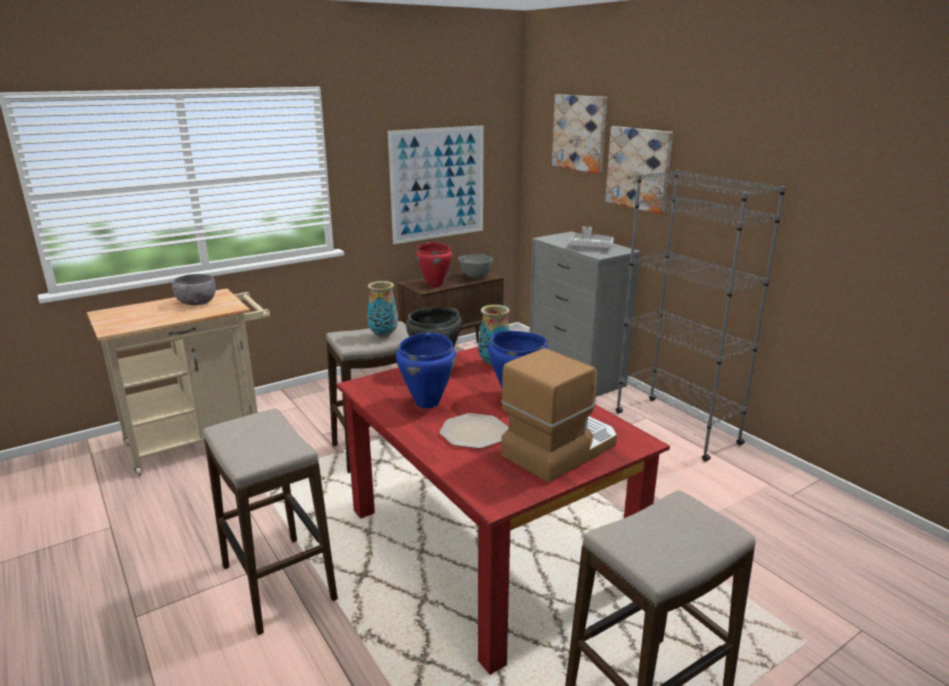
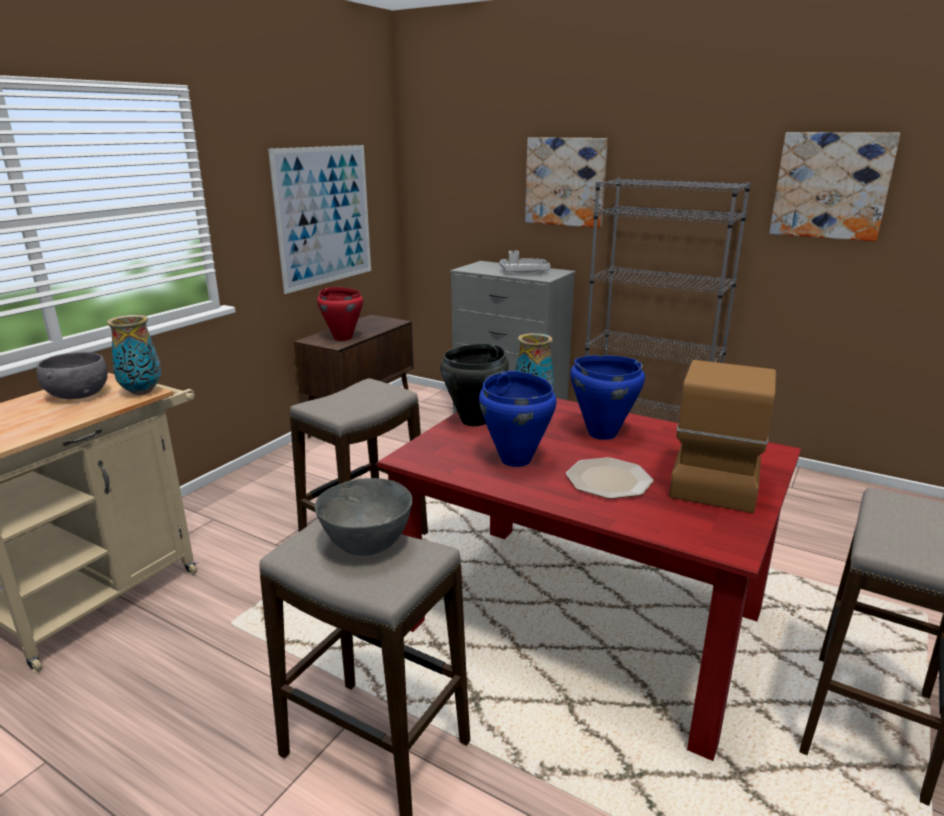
camera: 25 degrees left, 0 degrees up
vase [367,281,398,338] -> vase moved to [107,315,162,395]
grey bowl [458,254,493,278] -> grey bowl moved to [315,478,412,556]
picture [552,94,607,174] -> picture moved to [769,132,901,242]

